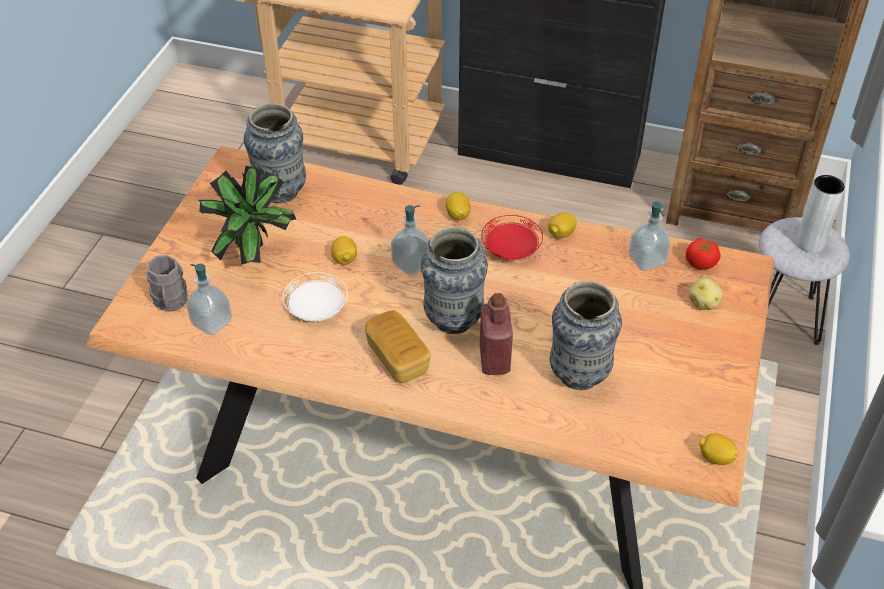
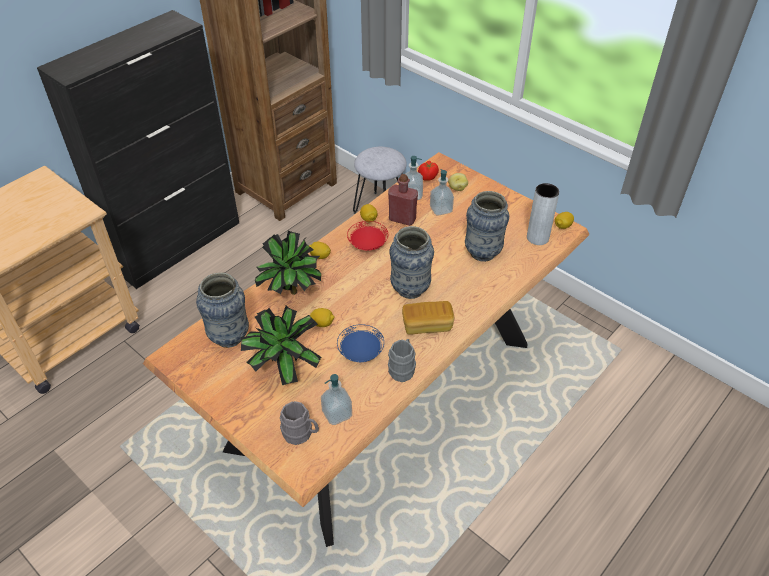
camera: 65 degrees left, 0 degrees up
white plate [283,272,348,321] -> blue plate [337,324,384,362]
soap dispenser [391,205,429,275] -> soap dispenser moved to [430,169,454,216]
red bottle [480,293,513,375] -> red bottle moved to [388,174,418,226]
grey vase [796,175,845,253] -> grey vase moved to [527,183,559,245]
none -> potted plant [255,231,321,295]
none -> grey mug [388,339,416,382]

